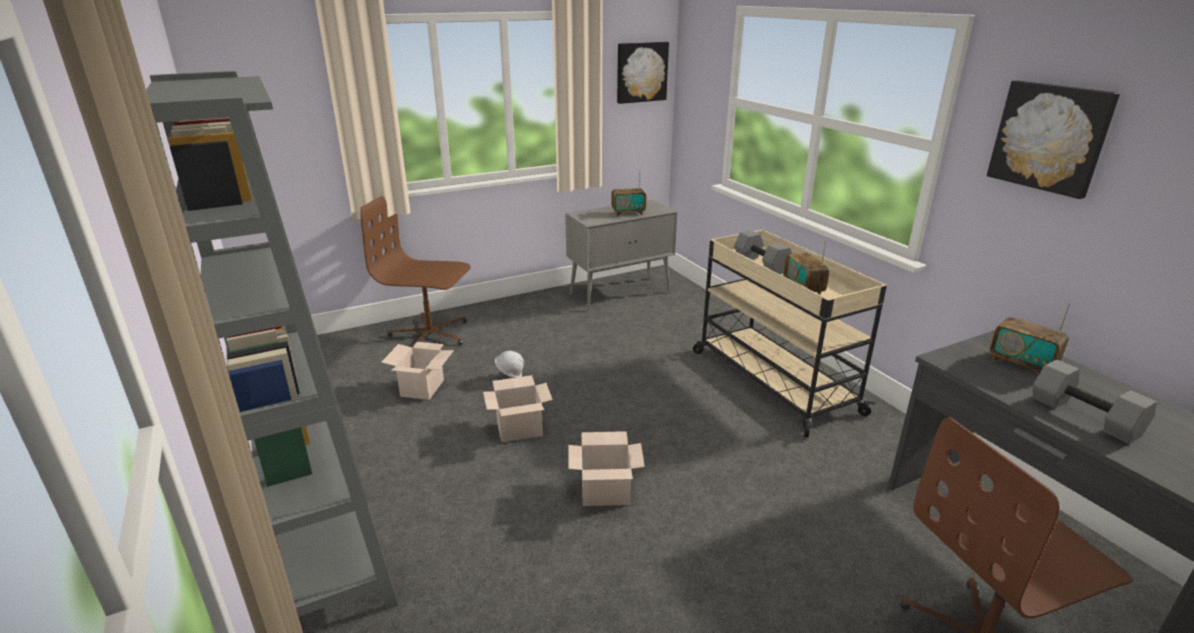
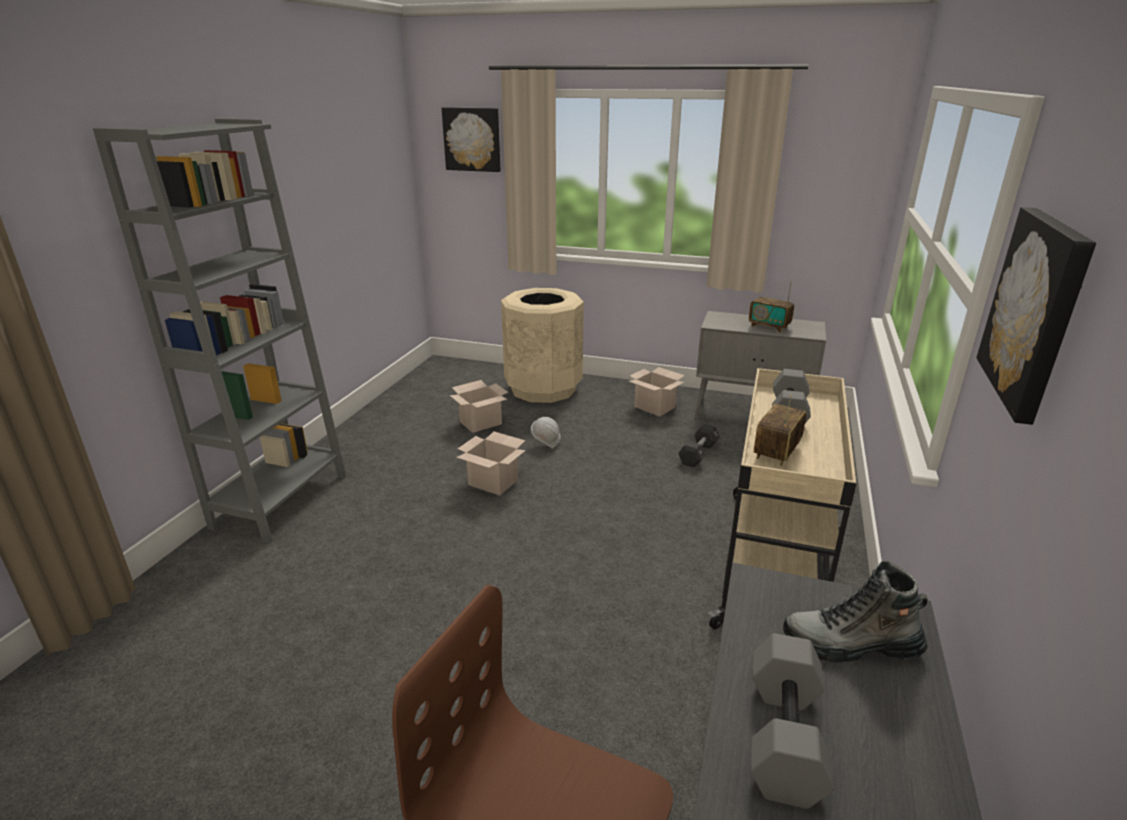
camera: 45 degrees right, 0 degrees up
brown office chair [360,196,471,348] -> beige trash can [501,288,584,403]
cardboard box [569,431,645,506] -> cardboard box moved to [628,367,685,416]
picture [617,42,669,104] -> picture moved to [442,107,501,172]
radio [990,303,1071,375] -> boot [783,561,928,663]
none -> black dumbbell [678,424,720,467]

